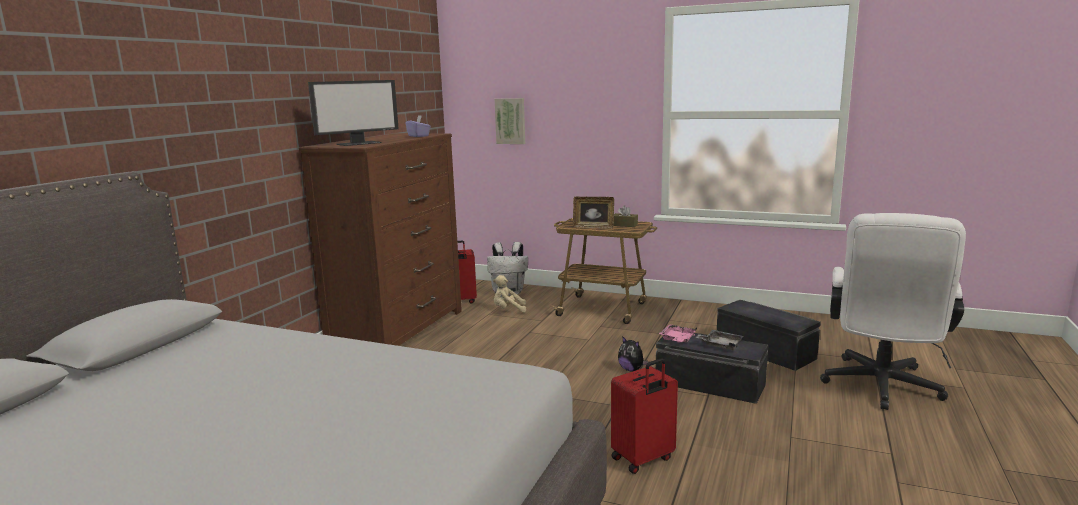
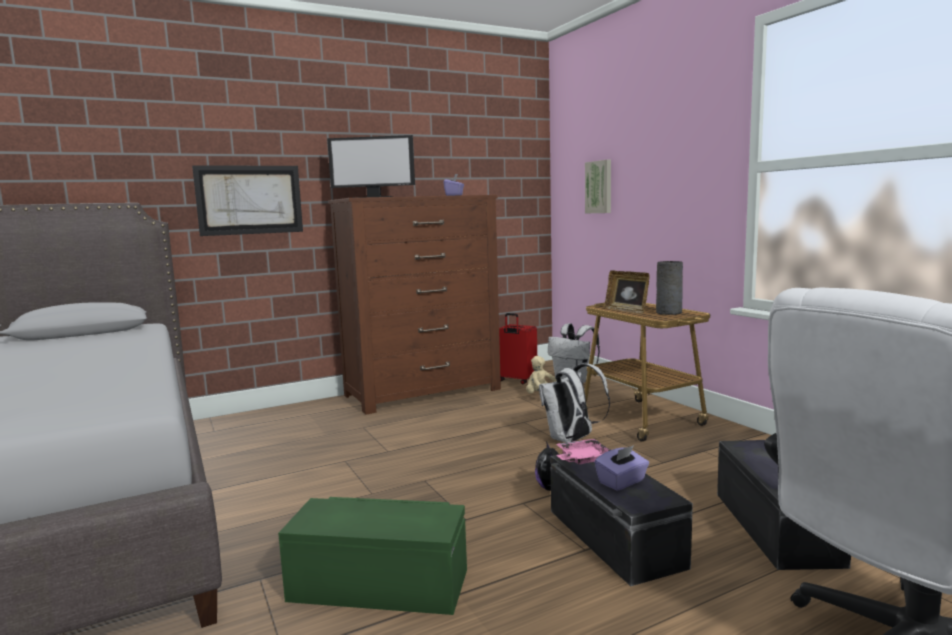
camera: 40 degrees right, 5 degrees down
red suitcase [611,358,678,474] -> green storage box [278,497,467,615]
brown tissue box [613,205,638,227] -> grey vase [656,261,683,315]
grey tray [695,330,744,350] -> purple tissue box [595,445,649,491]
none -> picture [192,165,303,236]
none -> white backpack [539,364,610,443]

